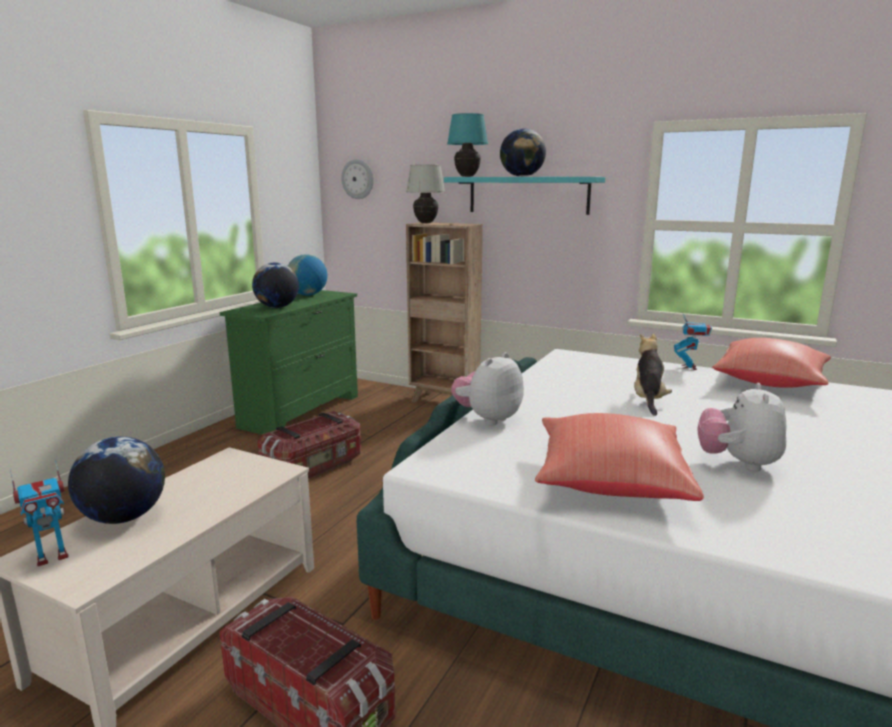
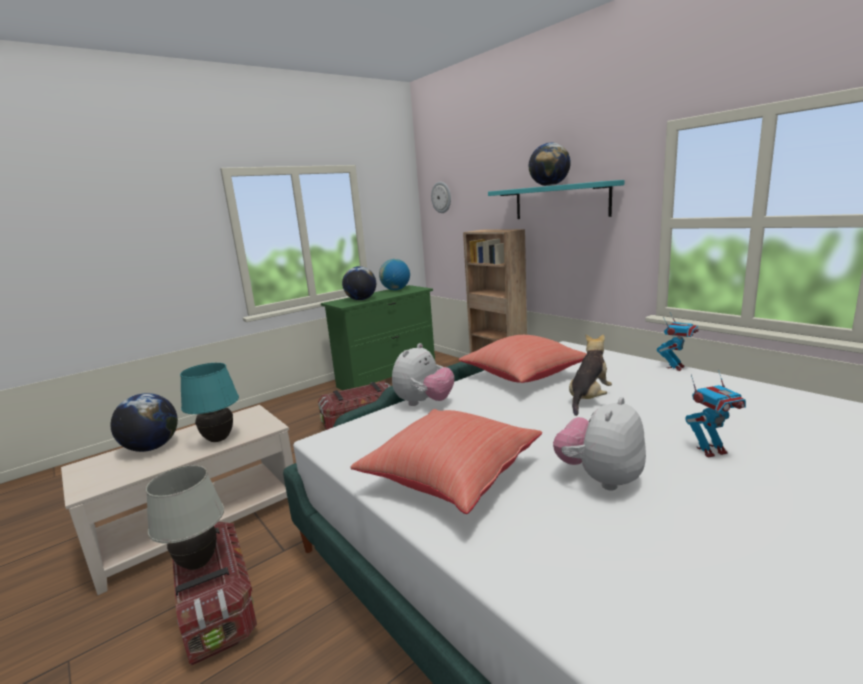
camera: 25 degrees right, 0 degrees up
toy robot [10,459,69,566] -> toy robot moved to [685,370,746,457]
white table lamp [406,165,445,223] -> white table lamp moved to [146,465,224,570]
turquoise table lamp [447,113,488,177] -> turquoise table lamp moved to [180,363,239,442]
plush toy [451,352,524,425] -> plush toy turned 150 degrees clockwise [392,343,454,406]
red pillow [712,338,831,388] -> red pillow moved to [459,335,586,383]

